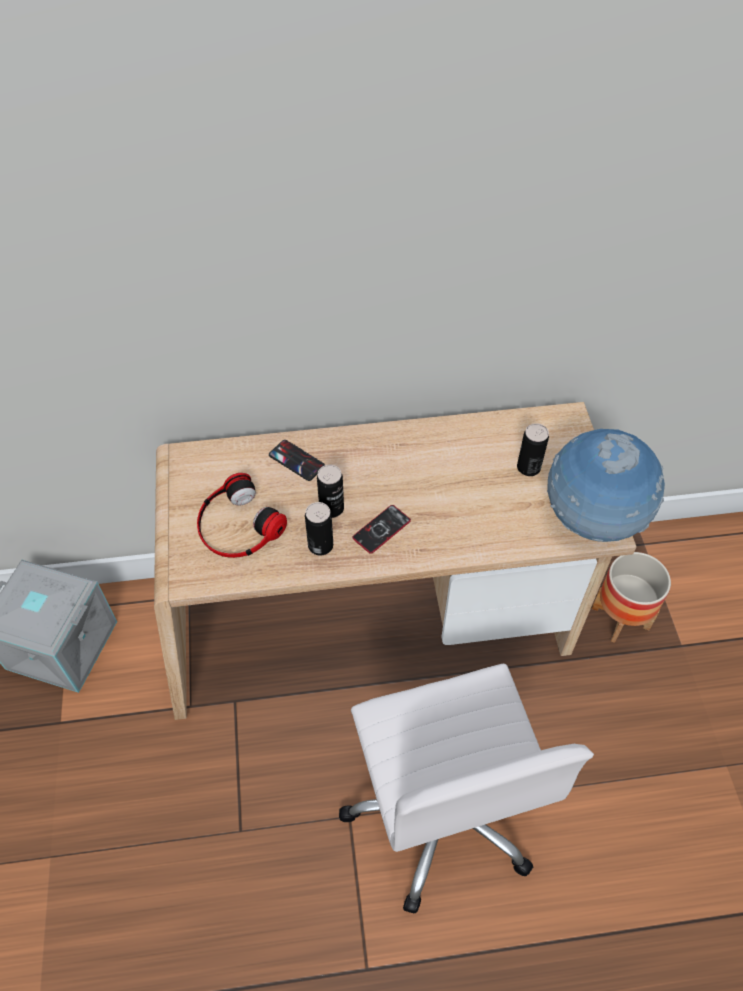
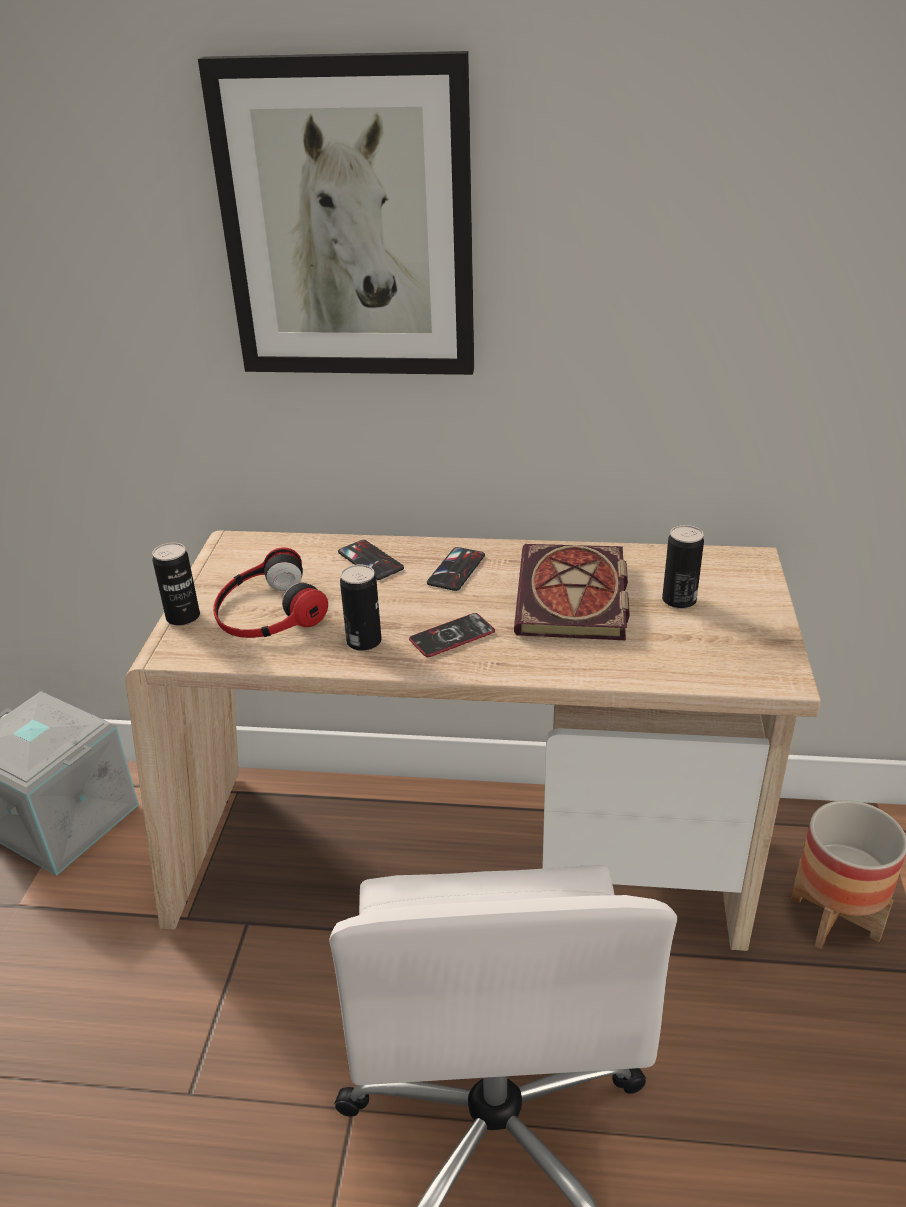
camera: 15 degrees right, 20 degrees down
can [317,465,344,518] -> can moved to [152,543,200,626]
globe [547,429,665,542] -> none
none -> picture [198,51,474,375]
none -> phone [427,547,485,591]
none -> book [514,544,630,640]

